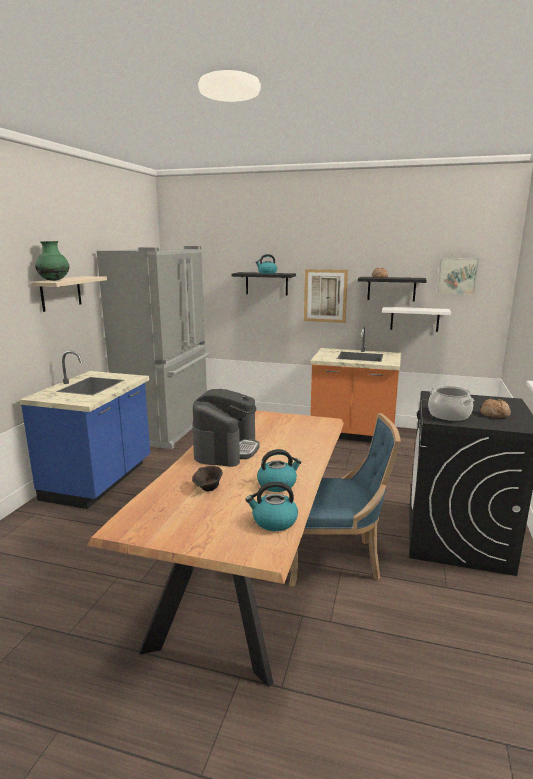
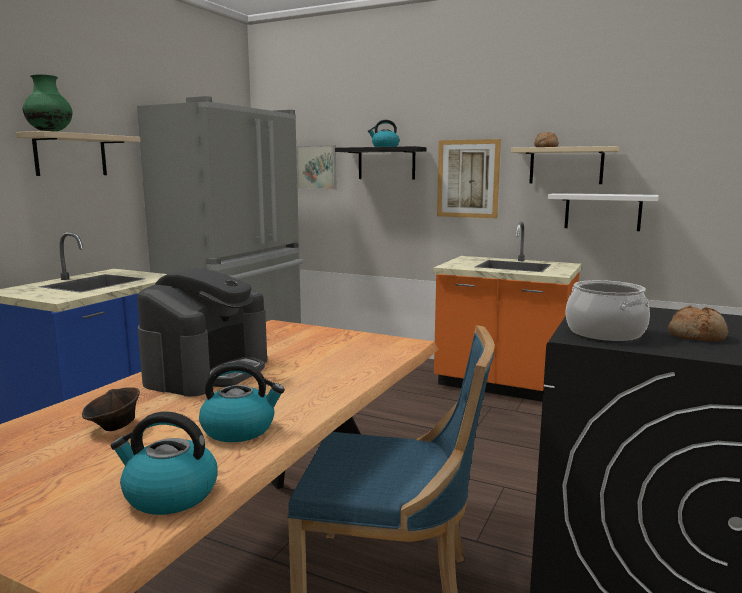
camera: 10 degrees right, 5 degrees down
black shelf [358,277,427,302] -> beige shelf [511,146,620,184]
picture [437,258,479,295] -> picture moved to [297,145,336,189]

